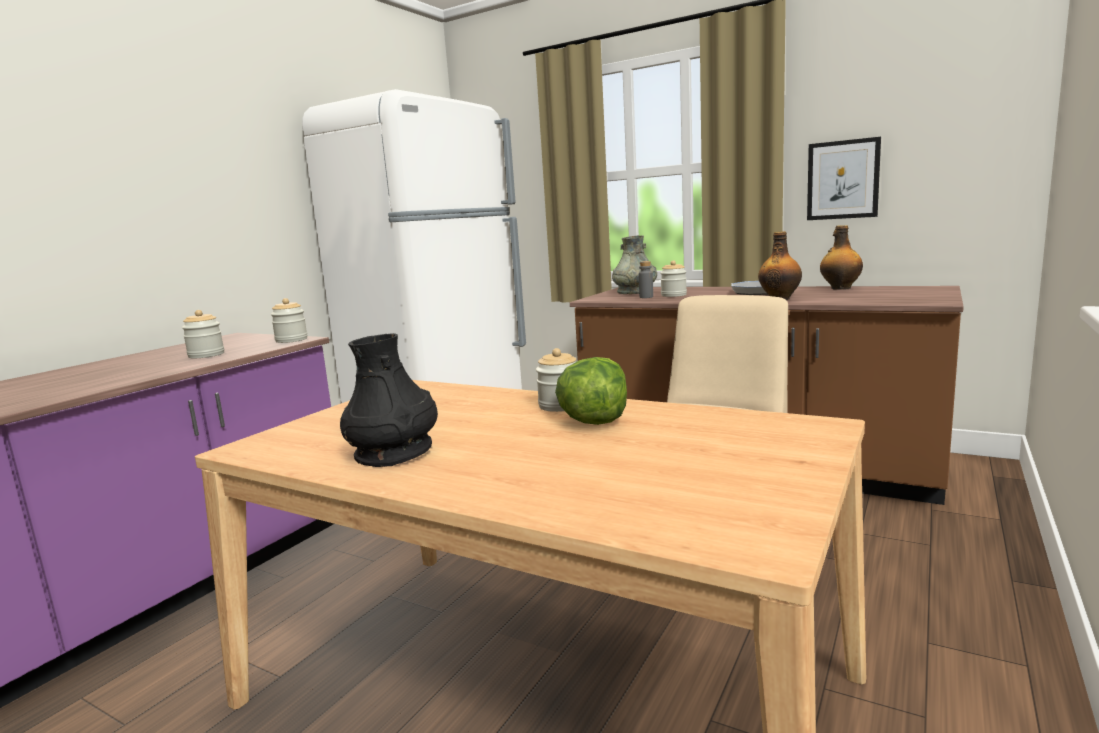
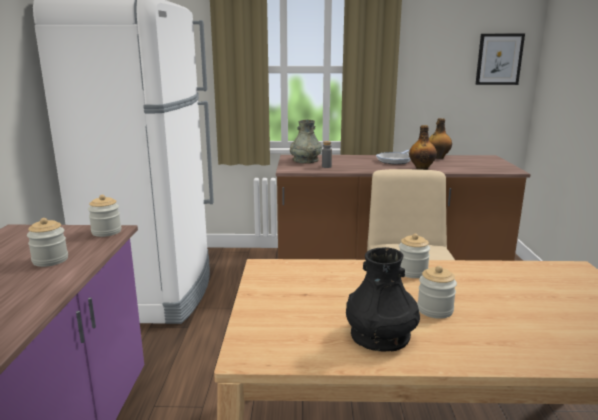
camera: 30 degrees left, 5 degrees up
lettuce [555,357,627,425] -> none
jar [661,260,687,297] -> jar moved to [417,266,457,319]
picture [807,137,881,220] -> picture moved to [475,34,525,85]

